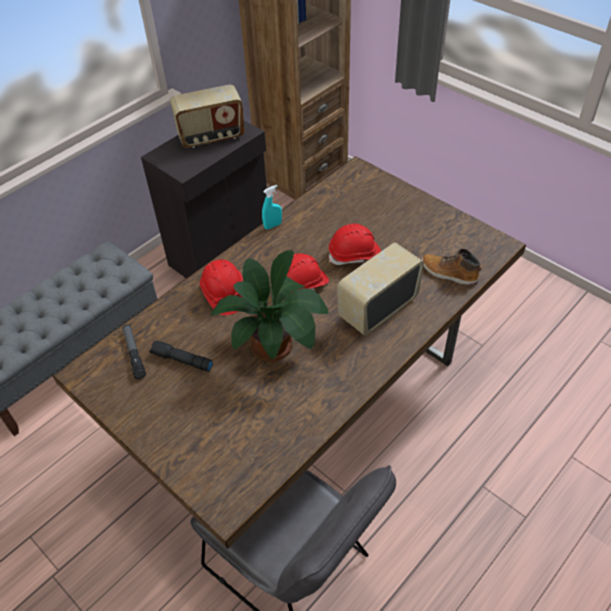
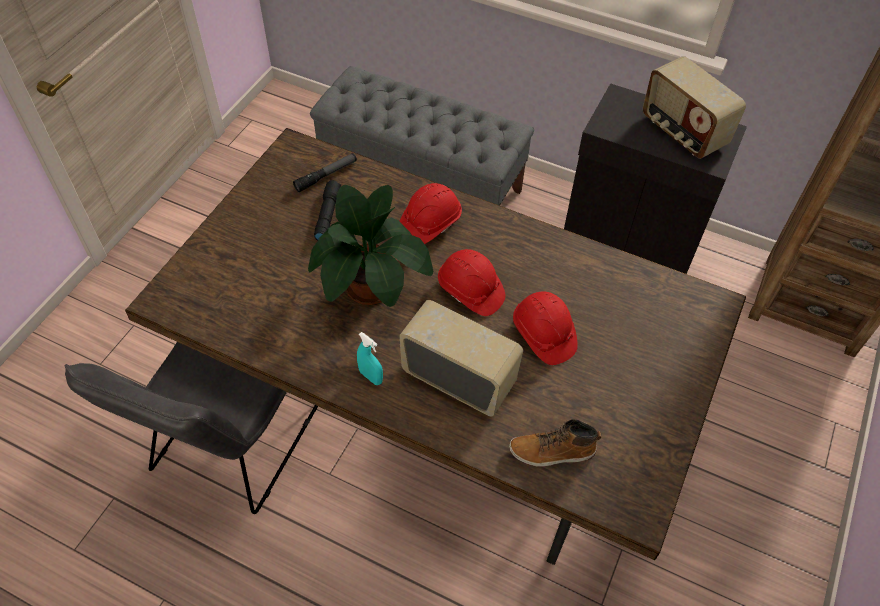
camera: 70 degrees right, 5 degrees up
turquoise spray bottle [262,185,282,229] -> turquoise spray bottle moved to [357,332,383,385]
boot [422,249,482,286] -> boot turned 105 degrees counterclockwise [509,419,601,467]

